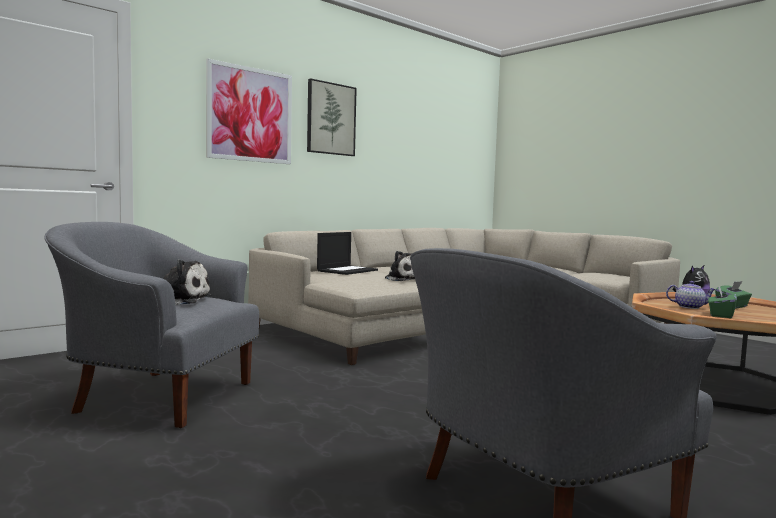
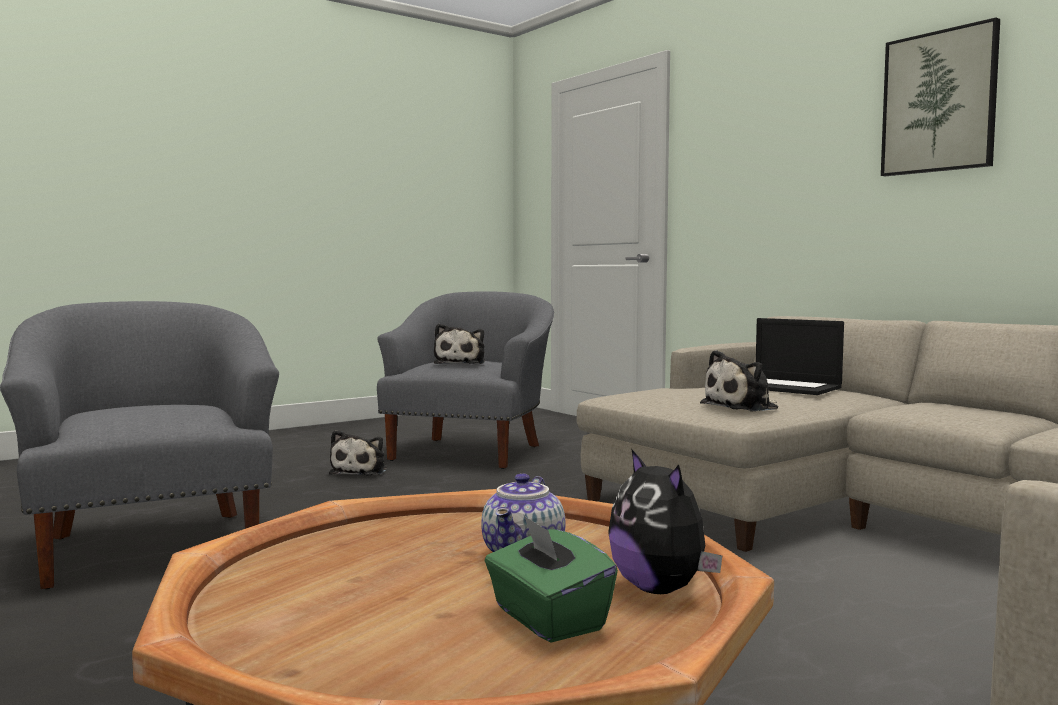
camera: 95 degrees right, 0 degrees up
picture [206,58,292,164] -> none
green tissue box [708,287,737,318] -> none
none -> plush toy [329,430,387,475]

